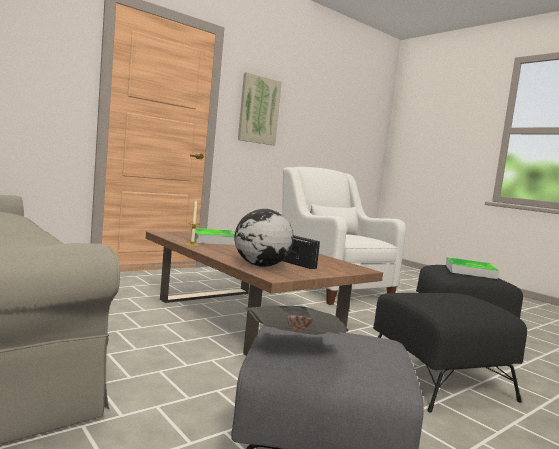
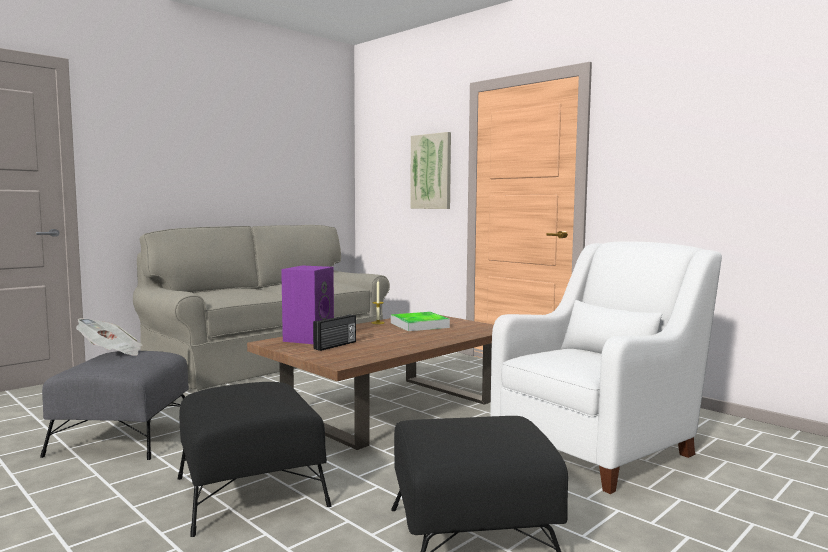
camera: 85 degrees right, 0 degrees up
globe [235,209,293,267] -> purple speaker [281,266,334,344]
picture [238,72,282,145] -> picture moved to [410,132,451,209]
tray [446,257,499,279] -> none

